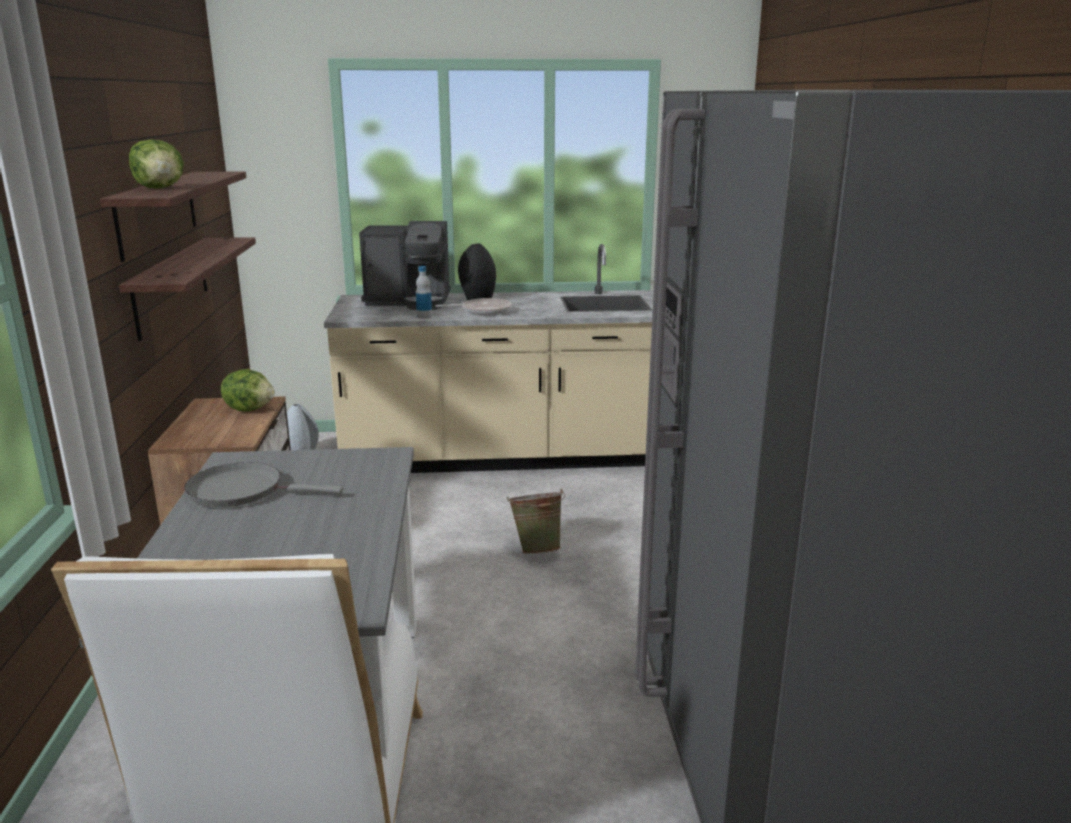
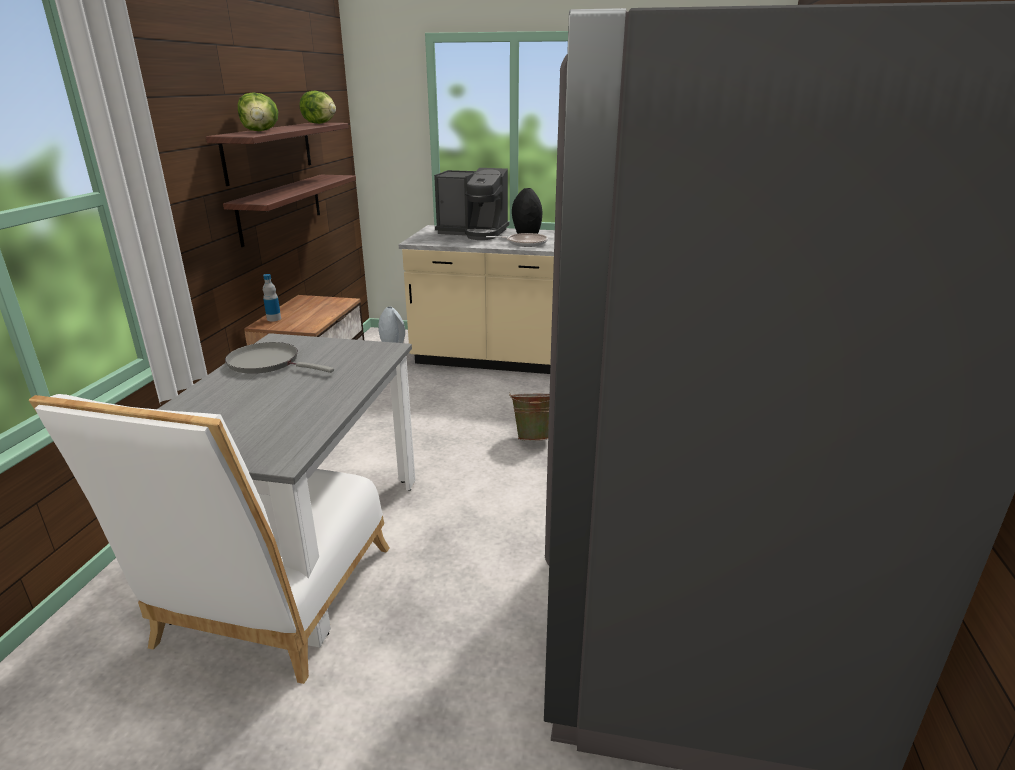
camera: 15 degrees right, 5 degrees up
lettuce [221,369,275,411] -> lettuce moved to [299,90,336,124]
bottle [416,266,432,319] -> bottle moved to [263,274,281,321]

